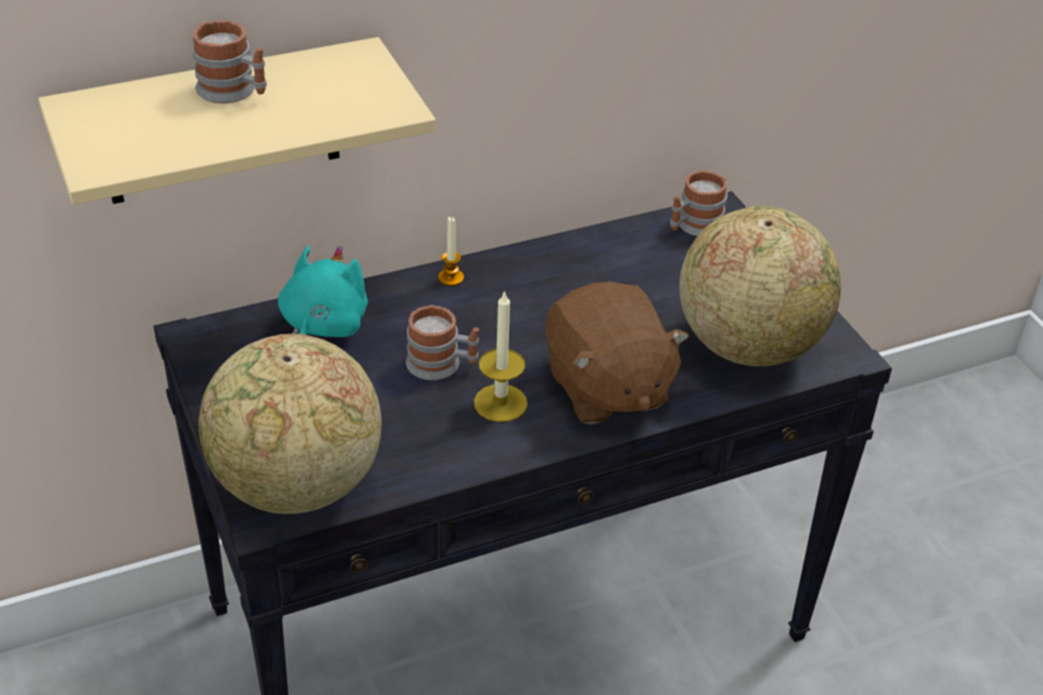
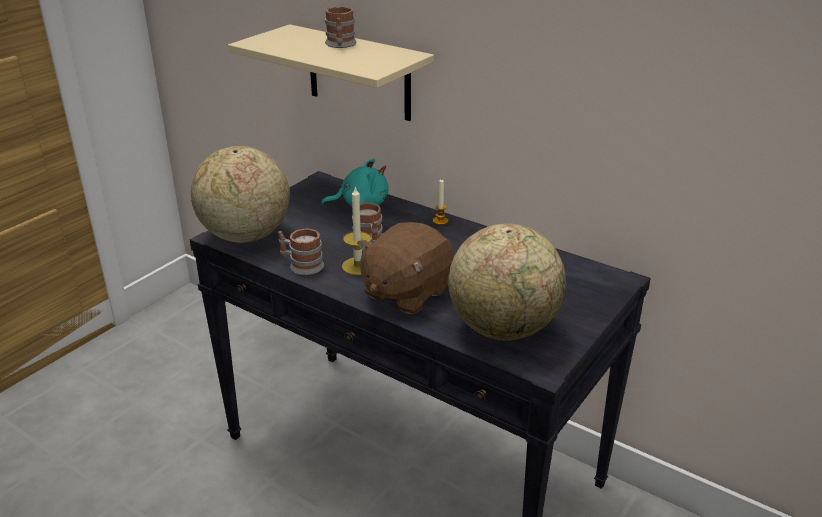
camera: 60 degrees right, 10 degrees down
mug [670,170,727,236] -> mug moved to [278,229,324,275]

